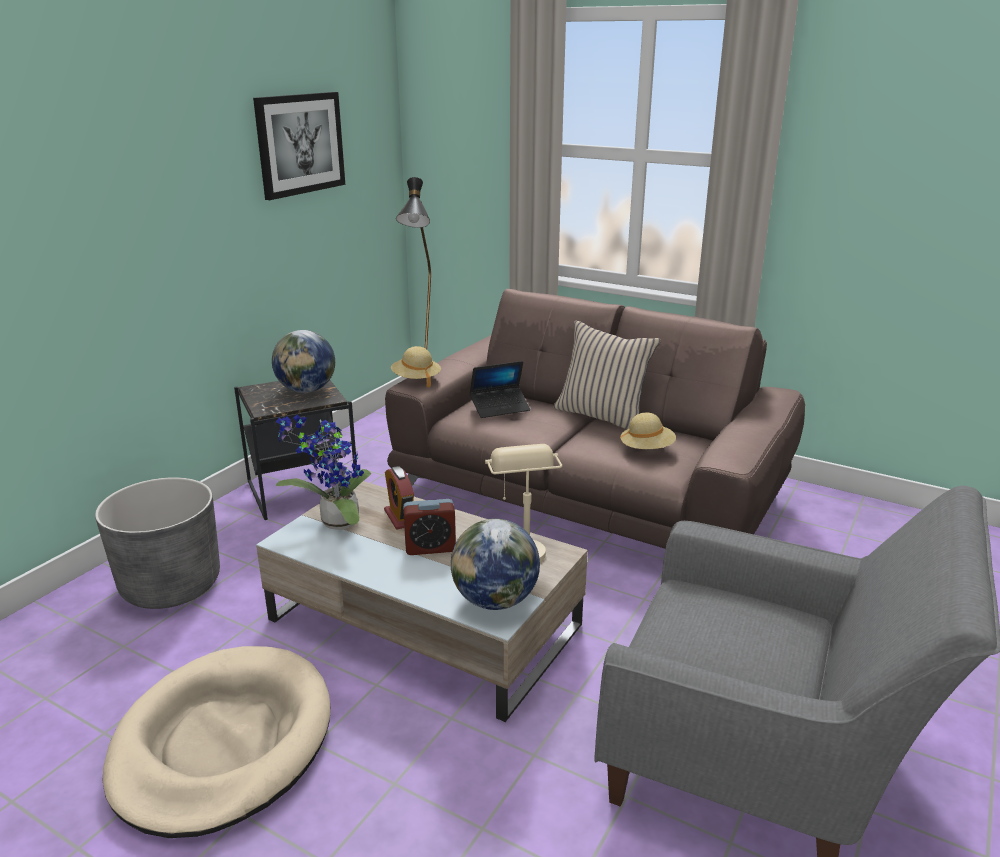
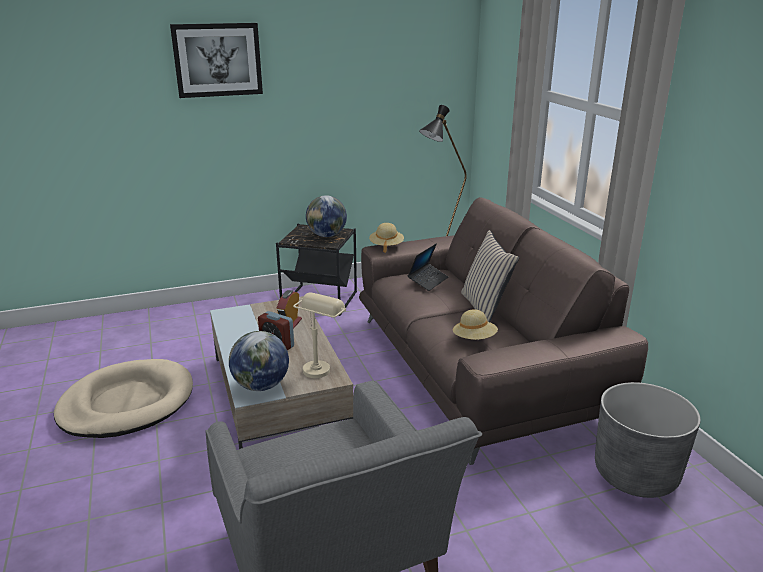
camera: 40 degrees right, 0 degrees up
grey planter [95,477,220,609] -> grey planter moved to [595,382,701,498]
picture [253,92,345,200] -> picture moved to [170,23,263,98]
potted plant [276,415,371,530] -> none
laptop [470,361,530,418] -> laptop turned 75 degrees counterclockwise [408,243,448,291]

